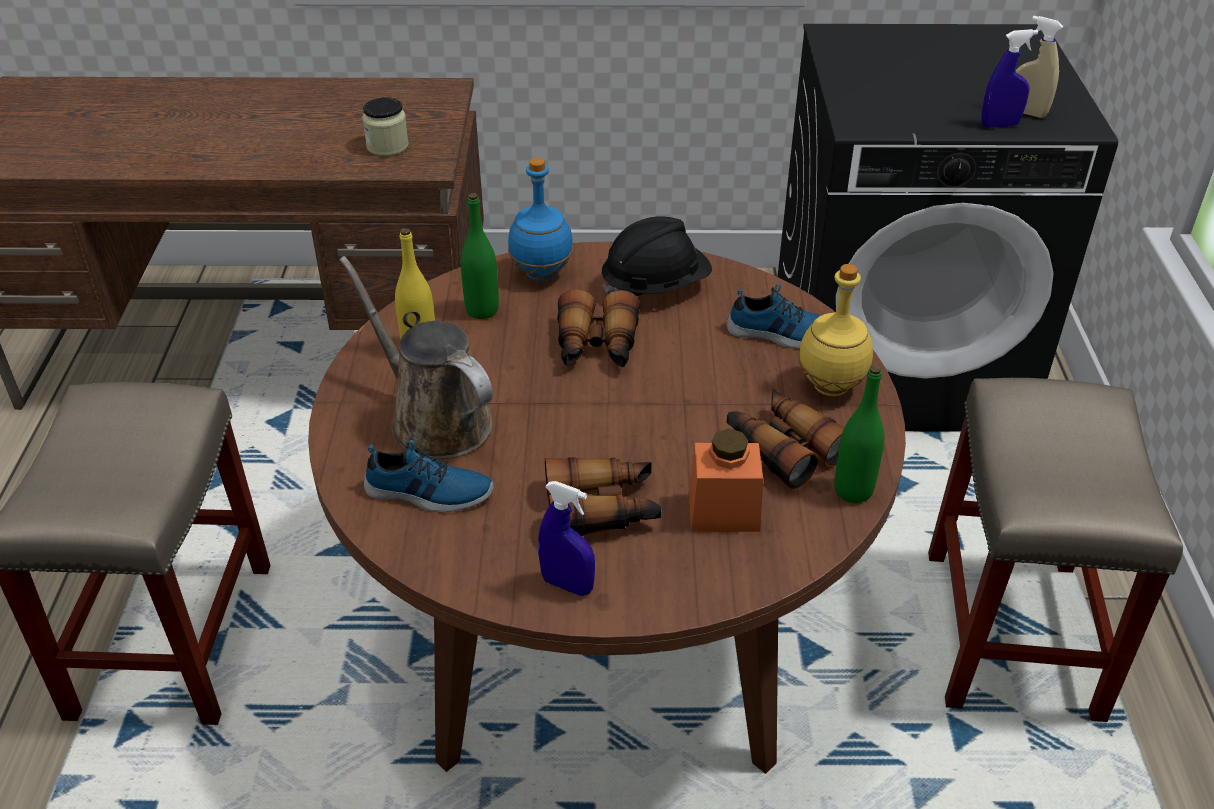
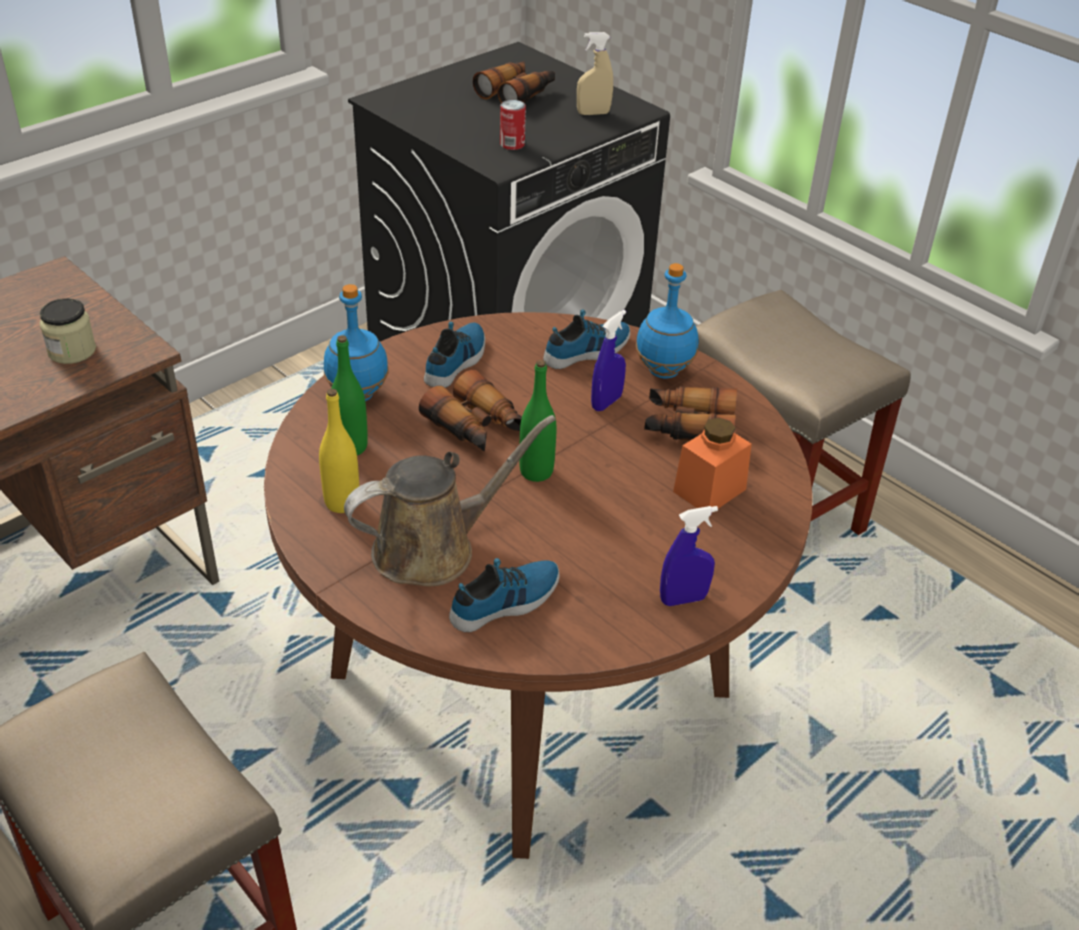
camera: 45 degrees left, 0 degrees up
brown watering can [340,256,493,459] -> brown watering can turned 150 degrees clockwise [344,415,556,587]
binoculars [545,457,661,536] -> binoculars moved to [473,61,555,103]
black hard hat [602,216,712,296] -> shoe [424,322,485,388]
yellow bottle [798,264,873,396] -> blue bottle [636,263,698,378]
green bottle [834,365,884,503] -> green bottle moved to [519,360,556,482]
blue spray bottle [981,29,1038,128] -> blue spray bottle moved to [591,310,626,411]
none -> can [500,100,526,150]

